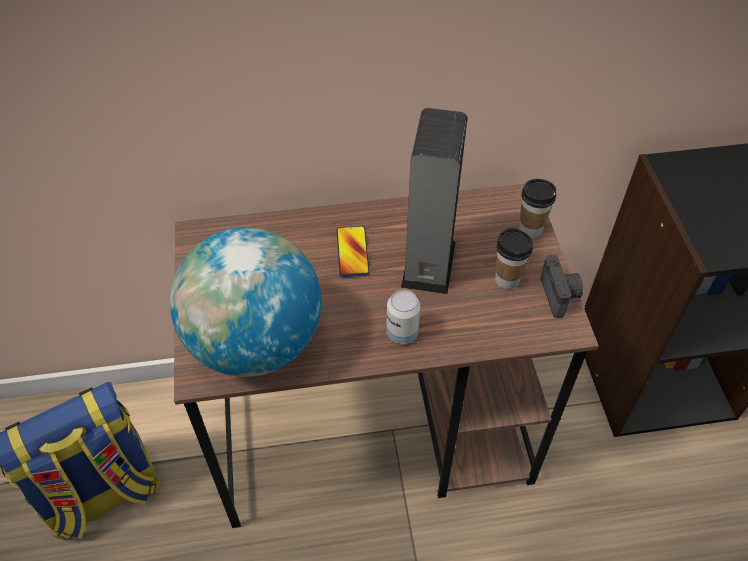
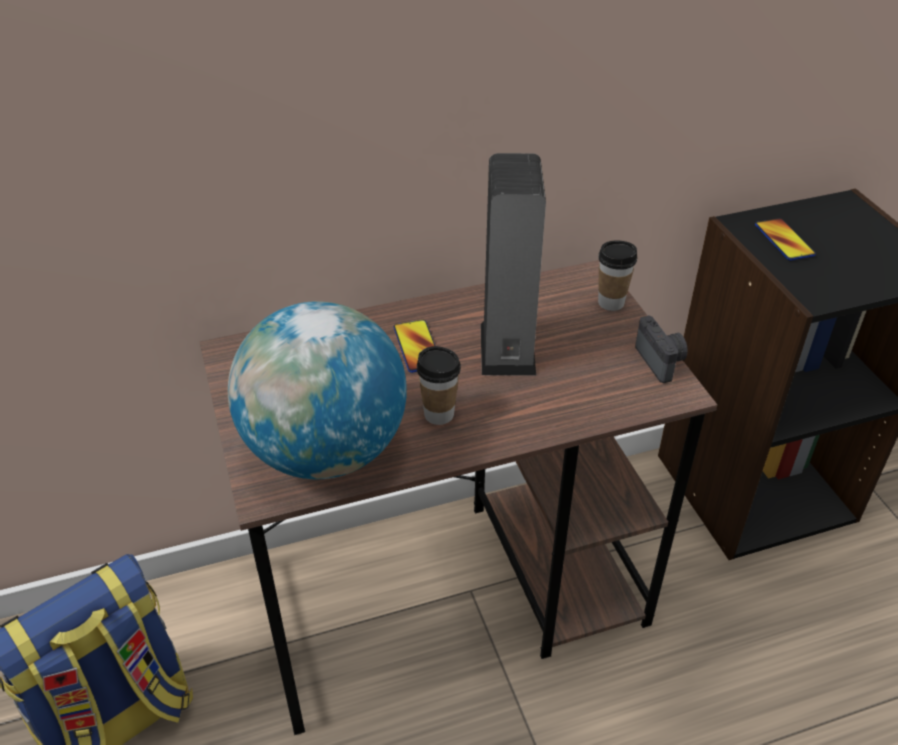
camera: 10 degrees left, 10 degrees down
can [386,290,420,344] -> none
cup [495,228,533,289] -> cup moved to [417,346,461,425]
none -> phone [755,218,816,260]

